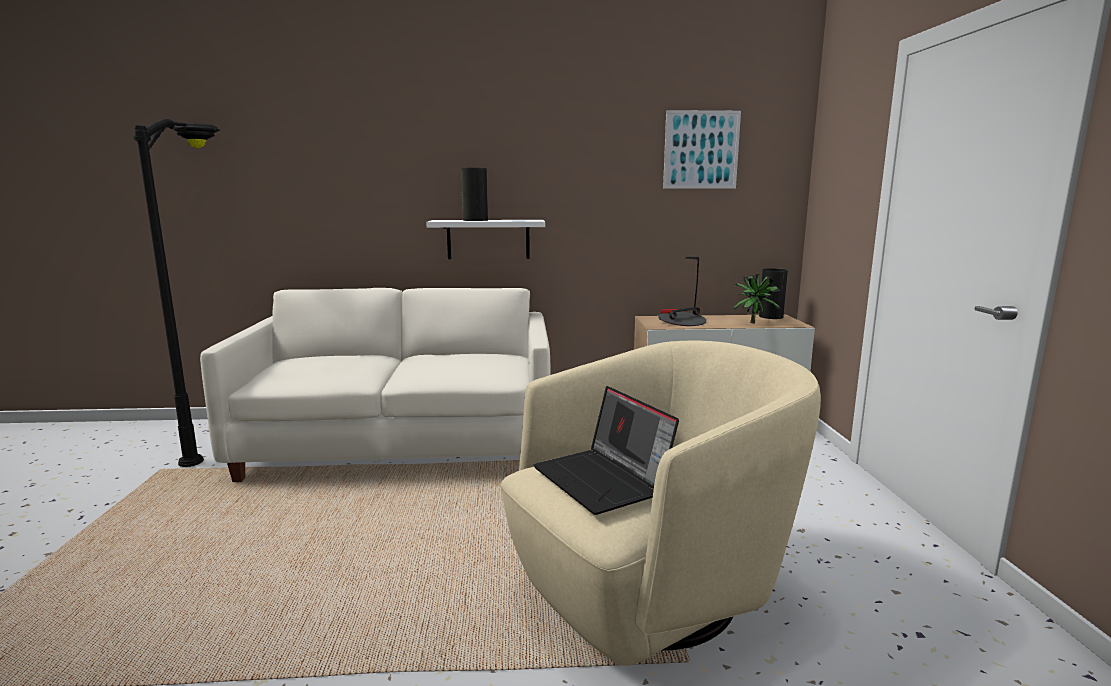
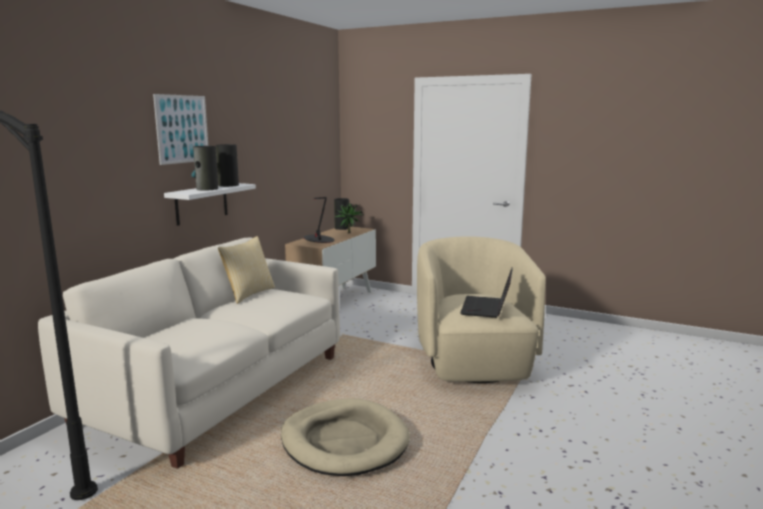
camera: 60 degrees left, 0 degrees up
laptop [533,386,679,515] -> laptop turned 105 degrees clockwise [460,268,513,318]
picture [663,110,741,189] -> picture moved to [153,94,208,165]
none -> vase [216,144,239,187]
none -> pillow [218,236,275,304]
none -> beige dog bed [281,398,410,476]

